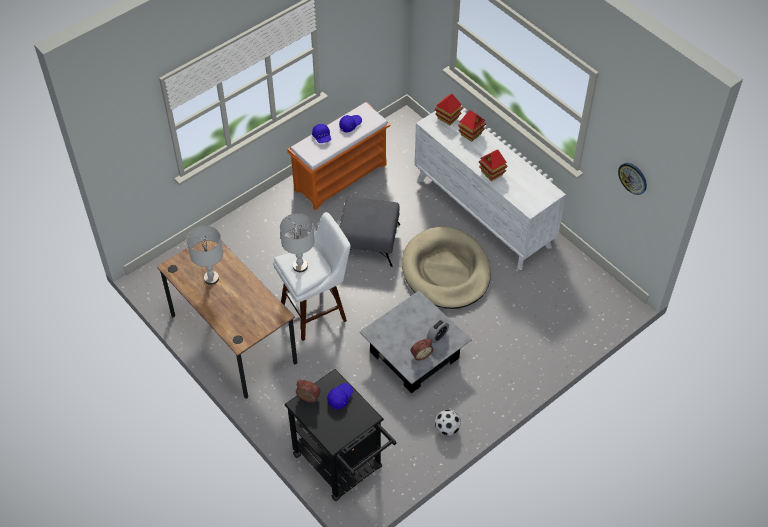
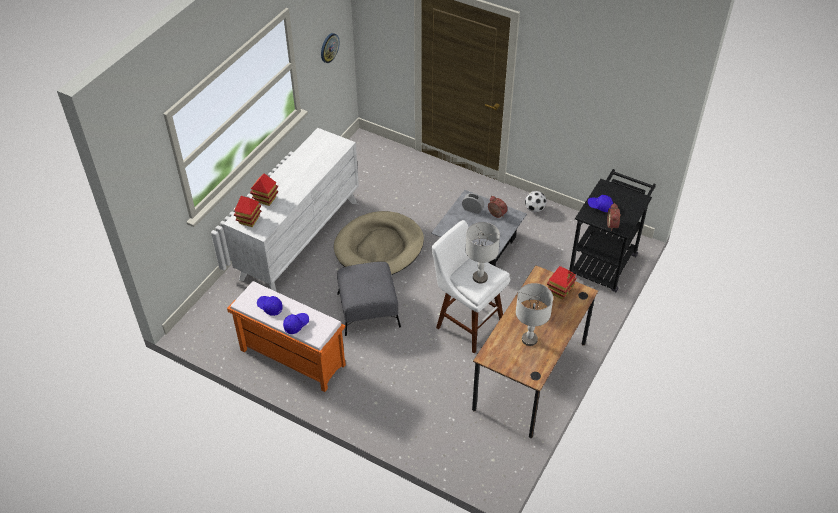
camera: 110 degrees left, 5 degrees down
toy house [479,150,508,181] -> toy house moved to [547,266,576,299]

